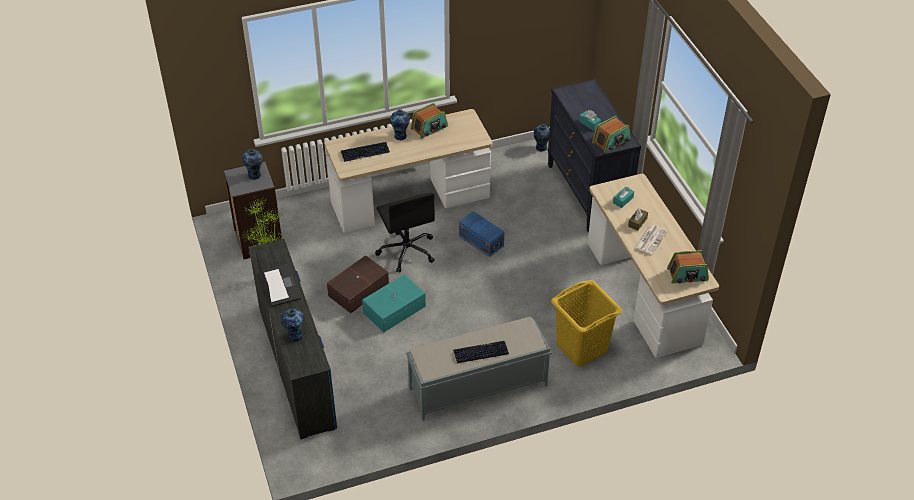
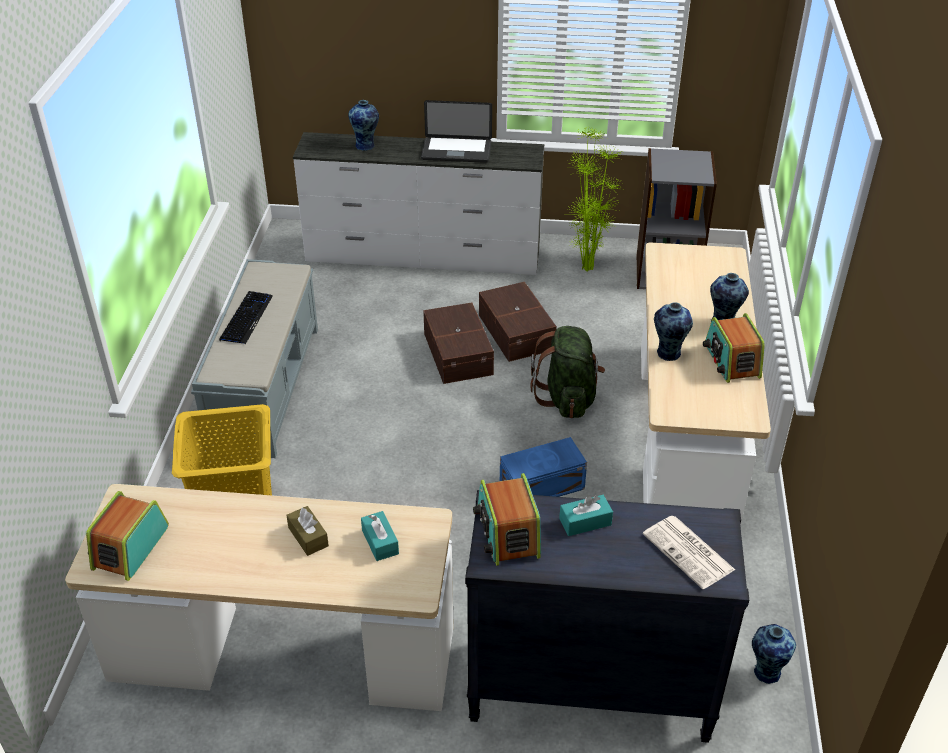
camera: 115 degrees right, 5 degrees down
vase [242,149,263,180] -> vase moved to [654,302,693,361]
blue dresser [248,239,337,439] -> white dresser [293,132,545,275]
keyboard [341,142,390,162] -> none
turquoise storage box [362,274,426,332] -> brown storage box [423,302,494,384]
black office chair [375,193,435,273] -> green backpack [530,326,605,418]
newspaper [634,225,668,255] -> newspaper moved to [643,516,735,589]

